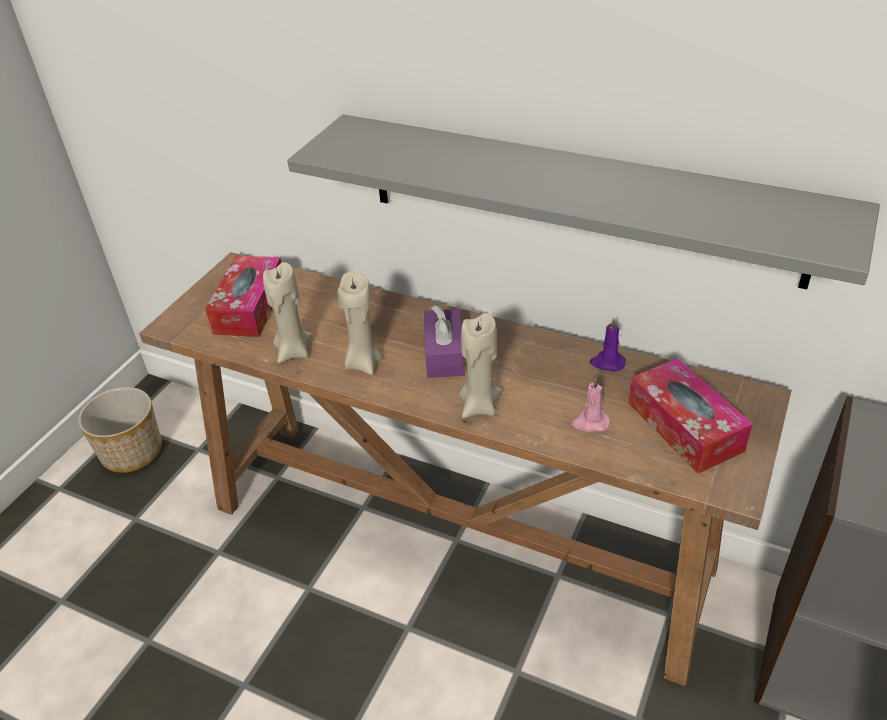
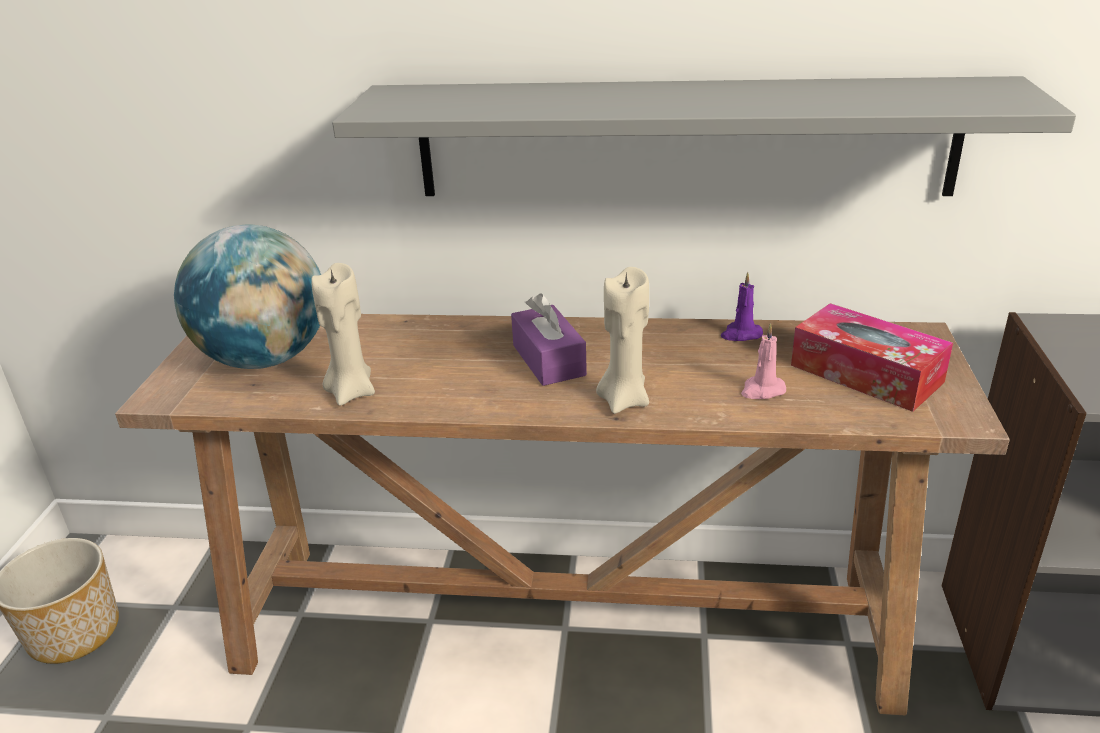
camera: 20 degrees left, 10 degrees down
tissue box [205,255,281,337] -> globe [174,225,321,369]
beige candle [337,272,382,375] -> none

